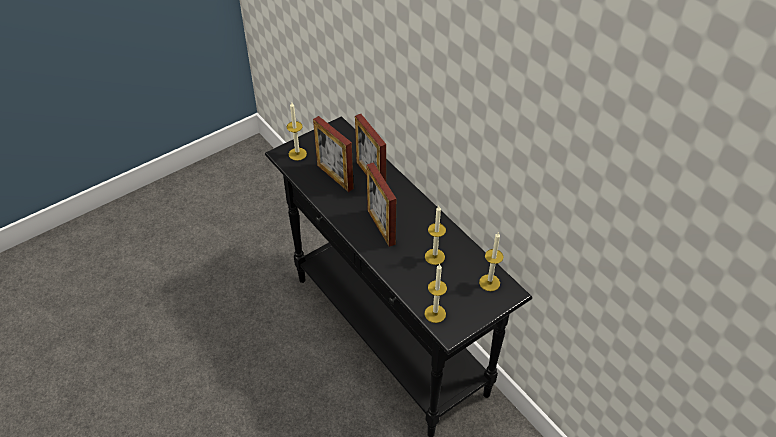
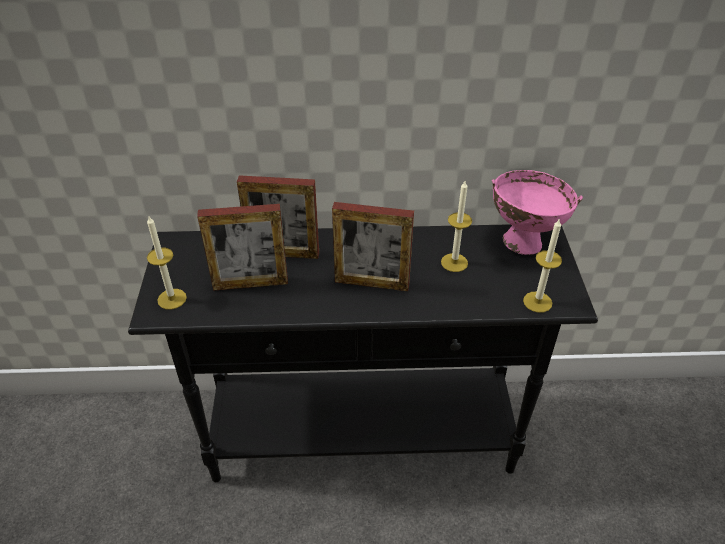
camera: 55 degrees left, 5 degrees down
candle [479,233,504,291] -> pink bowl [492,170,583,255]

